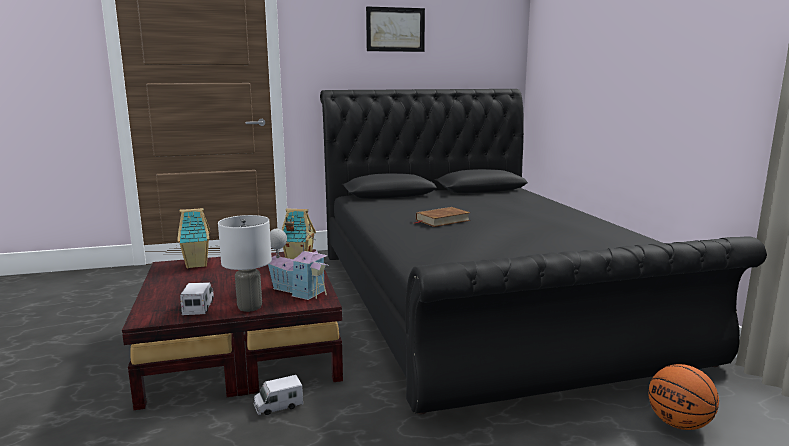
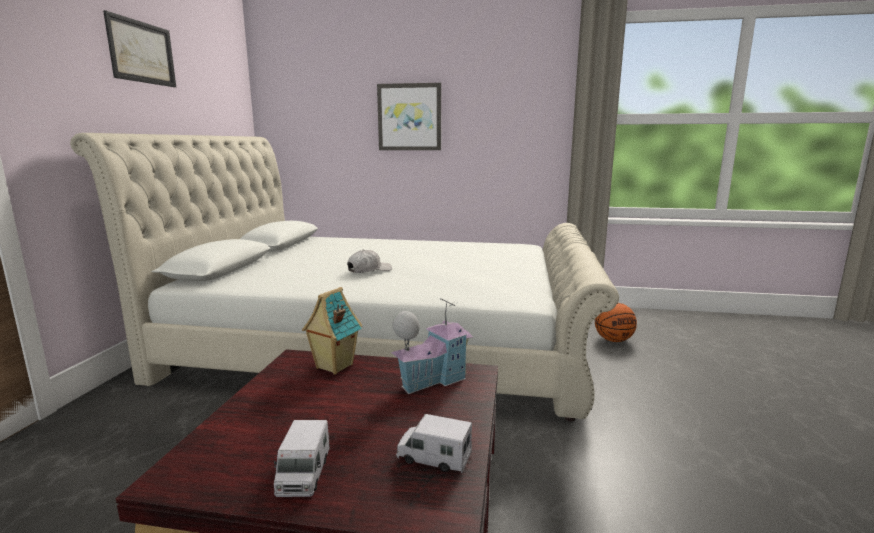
camera: 65 degrees left, 0 degrees up
toy house [178,208,210,268] -> none
white table lamp [218,215,272,312] -> none
toy truck [253,375,303,415] -> toy truck moved to [273,420,330,497]
black bed [320,89,767,414] -> beige bed [70,133,619,422]
brown book [415,207,471,227] -> white cap [347,250,392,273]
none -> picture [377,83,441,150]

